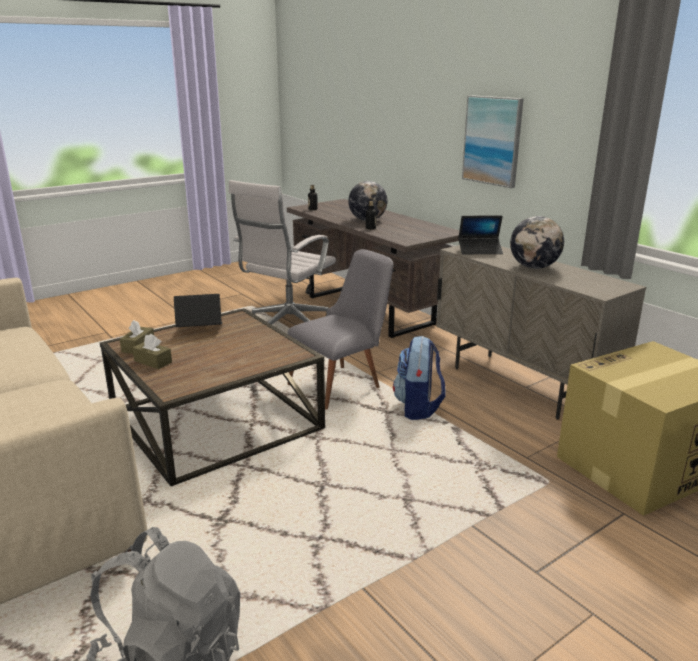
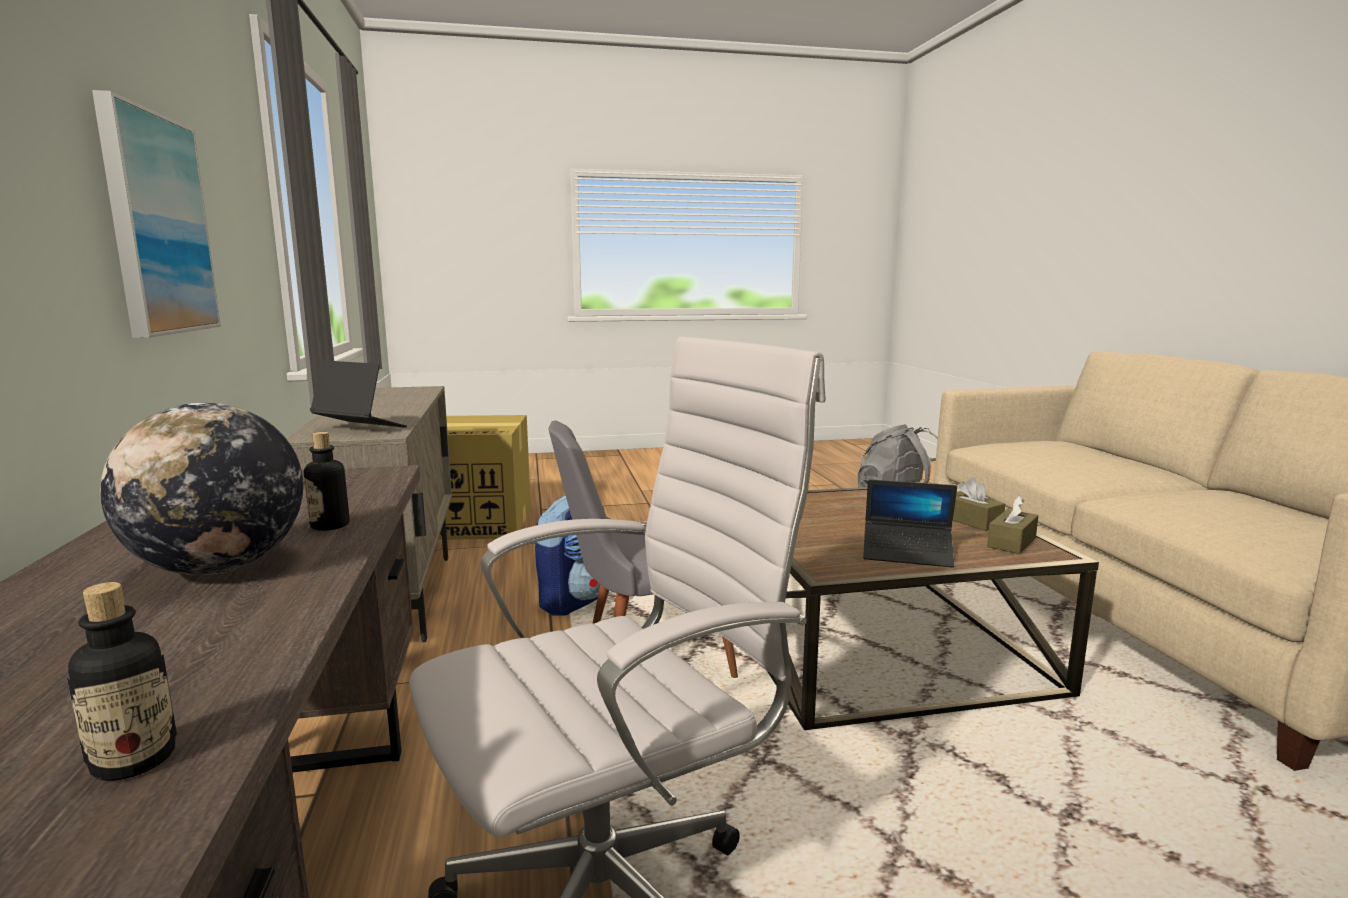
camera: 155 degrees left, 10 degrees down
globe [510,216,564,269] -> none

